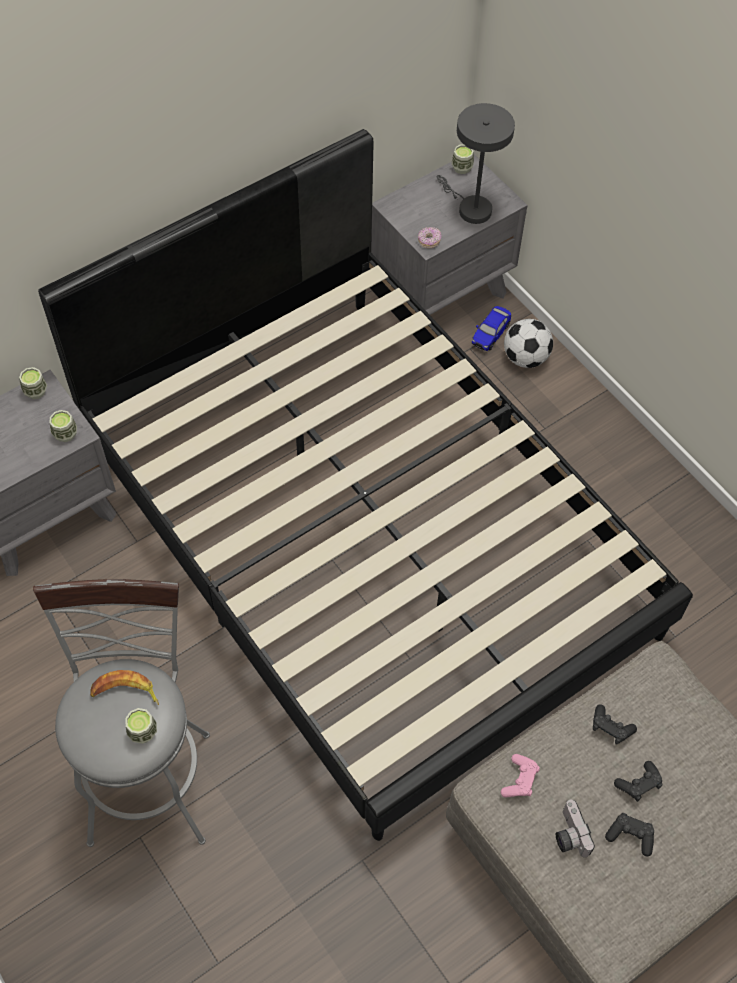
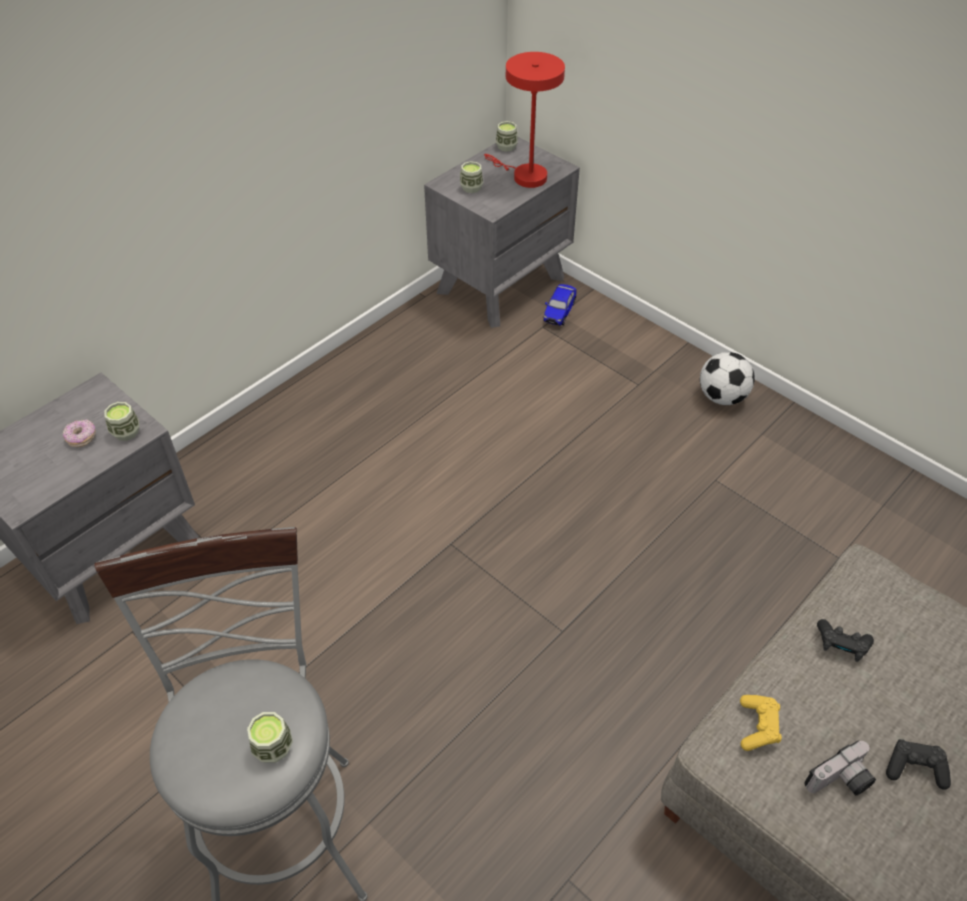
camera: 10 degrees left, 10 degrees down
cup [19,367,47,399] -> cup moved to [460,161,483,193]
black bed [38,129,693,841] -> none
banana [90,670,159,705] -> none
donut [418,227,442,248] -> donut moved to [63,419,96,447]
grey table lamp [437,103,515,224] -> red table lamp [484,52,565,188]
pink game controller [501,754,540,798] -> yellow game controller [740,695,782,751]
football [504,319,553,368] -> football moved to [700,352,755,405]
camera [556,800,595,858] -> camera turned 90 degrees counterclockwise [804,741,876,796]
black game controller [614,761,662,802] -> none

